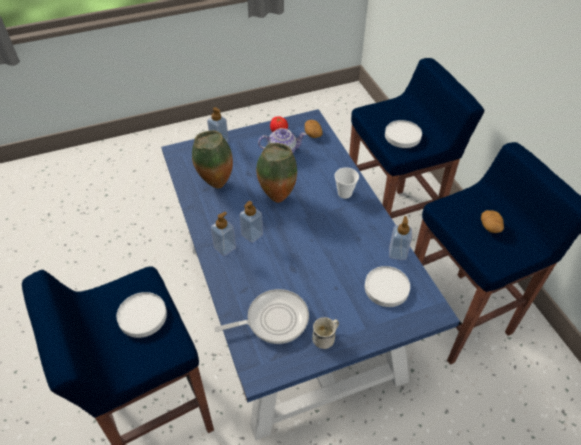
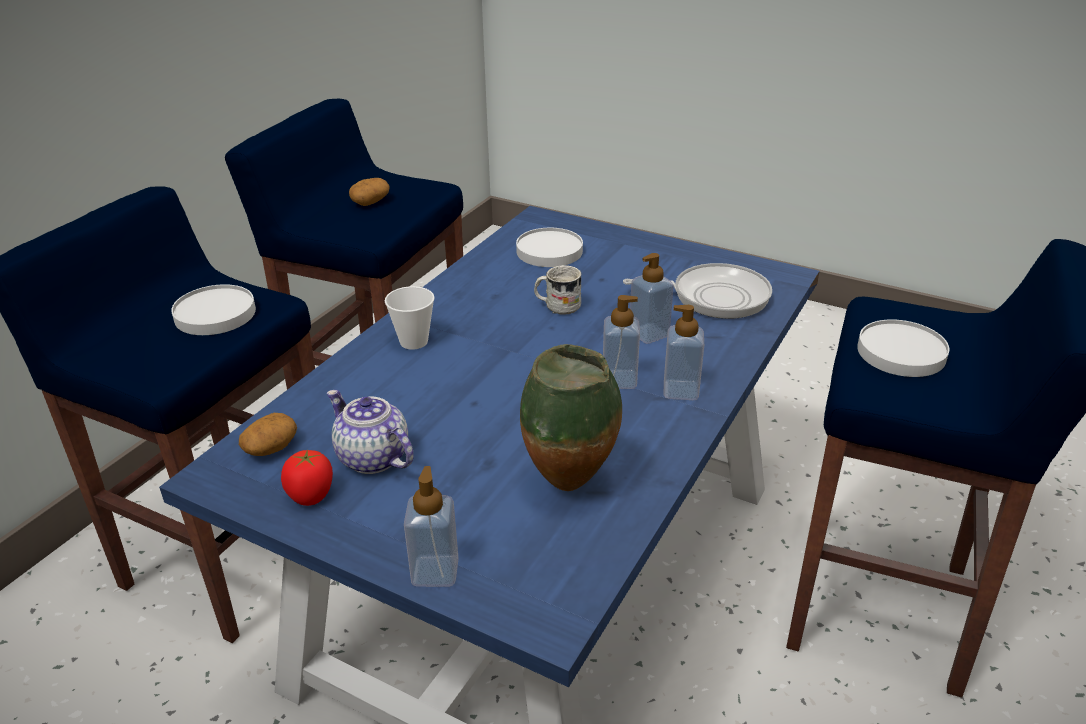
camera: 130 degrees left, 15 degrees down
frying pan [214,289,309,344] -> frying pan turned 150 degrees clockwise [623,263,772,319]
vase [256,143,297,203] -> none
white mug [312,317,339,349] -> white mug moved to [534,265,582,314]
soap dispenser [389,216,412,260] -> soap dispenser moved to [630,253,674,344]

